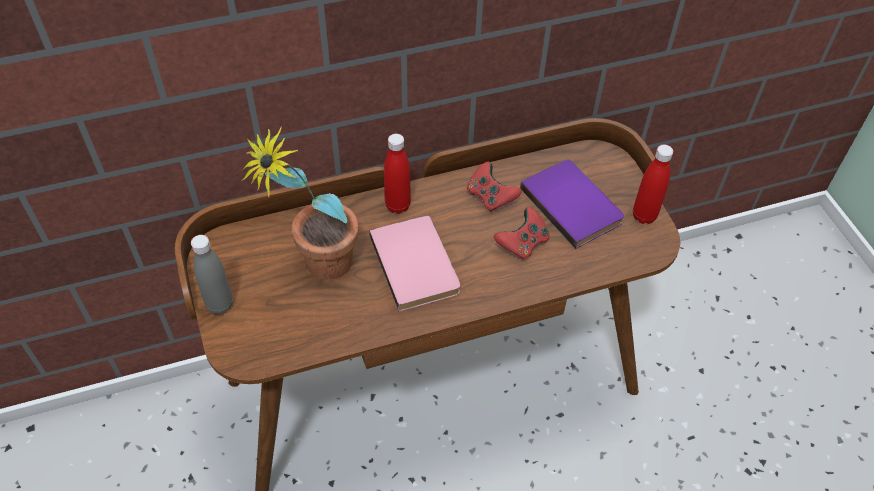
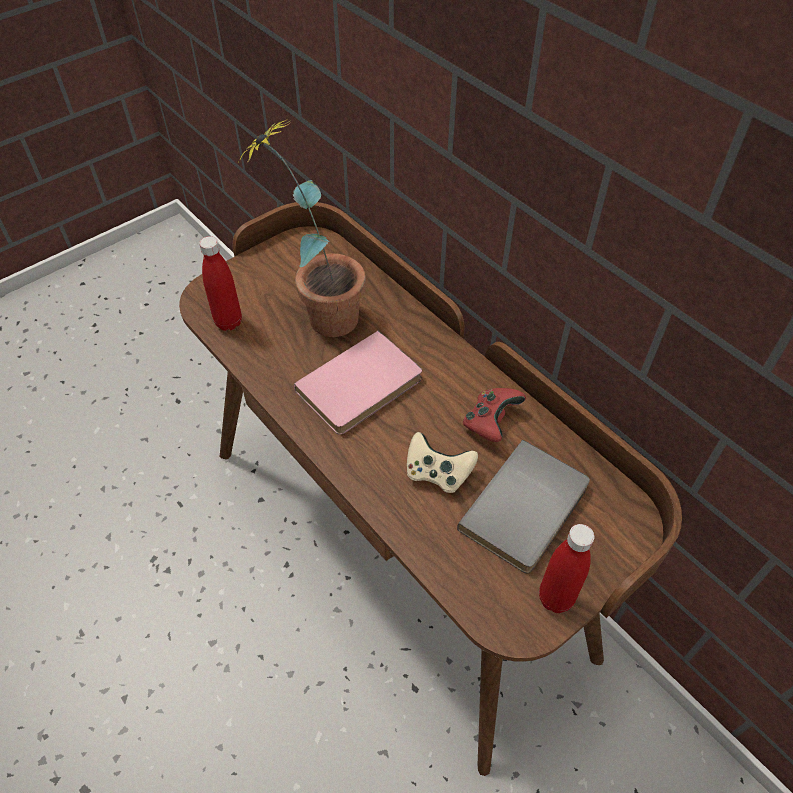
camera: 70 degrees right, 0 degrees up
grey bottle [191,235,233,314] -> none
red bottle [384,134,411,214] -> red bottle moved to [199,236,242,331]
red game controller [494,207,550,260] -> beige game controller [407,432,478,493]
purple book [520,159,624,249] -> grey book [457,440,590,573]

